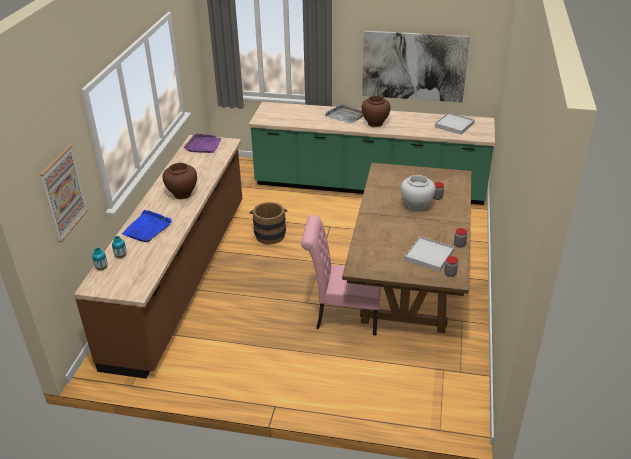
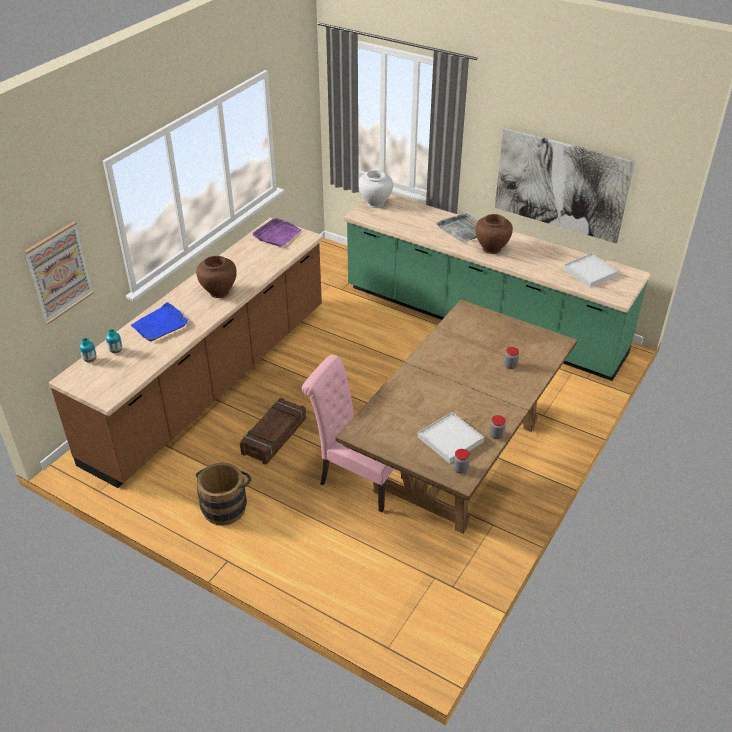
camera: 20 degrees right, 5 degrees up
brown bucket [249,202,288,245] -> brown bucket moved to [196,463,252,525]
white vase [401,175,436,212] -> white vase moved to [359,170,393,208]
none -> crate [240,398,306,465]

